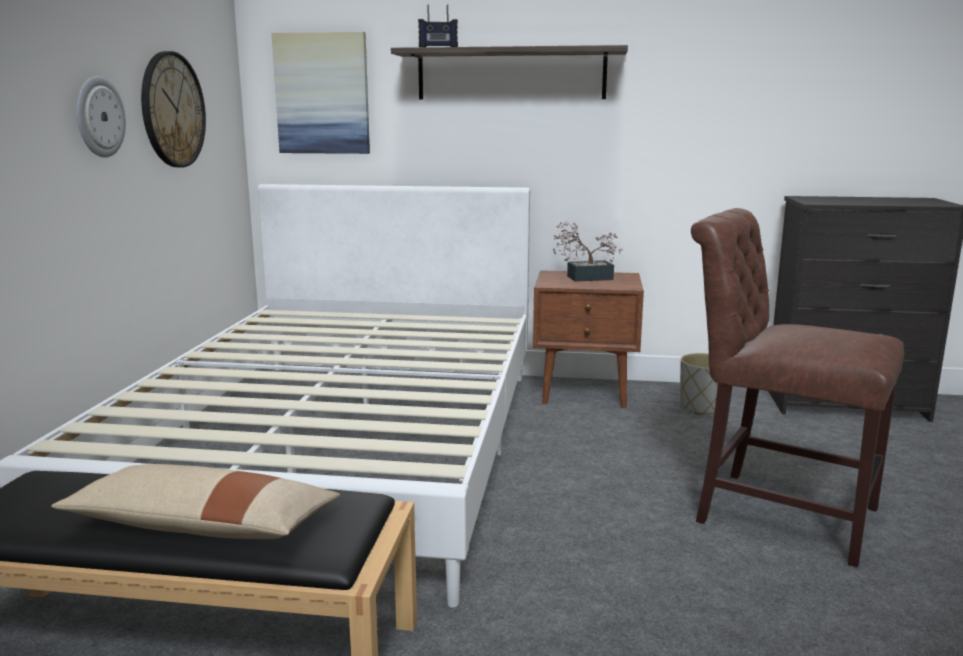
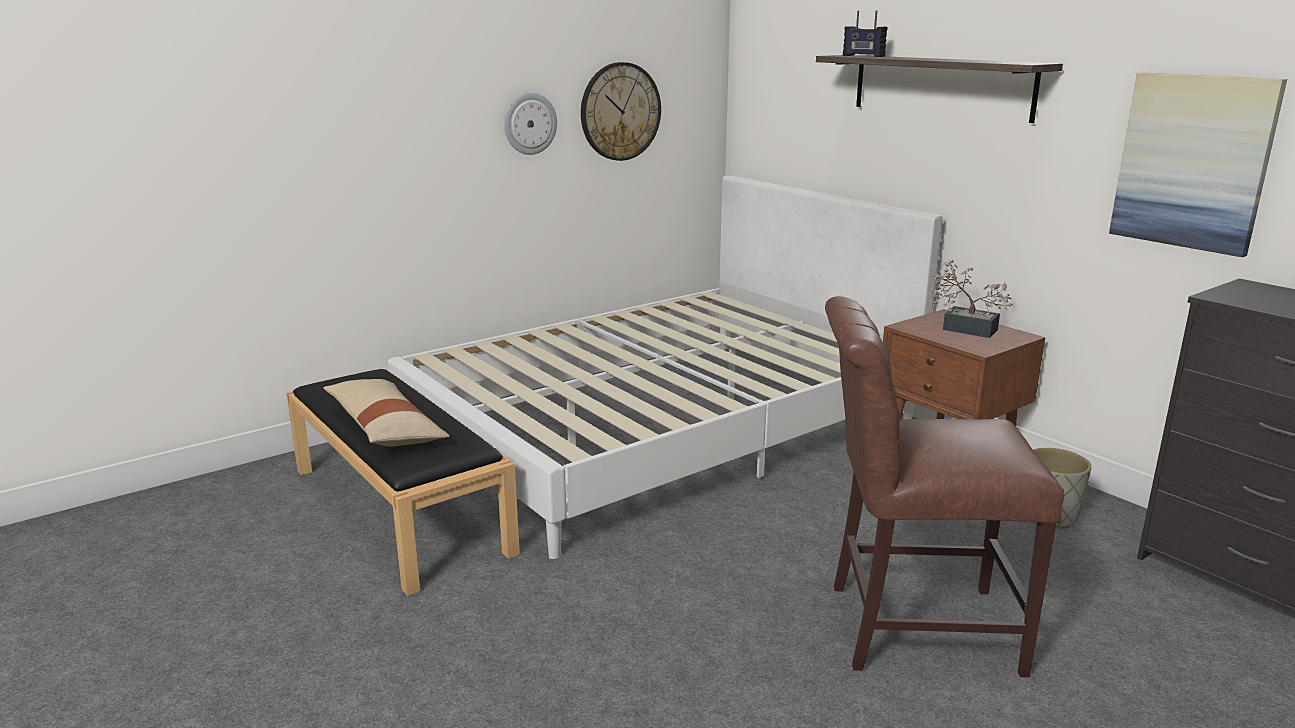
camera: 45 degrees right, 5 degrees up
picture [272,31,370,154] -> picture moved to [1109,73,1287,257]
brown chair [691,208,904,567] -> brown chair turned 75 degrees counterclockwise [825,296,1064,677]

